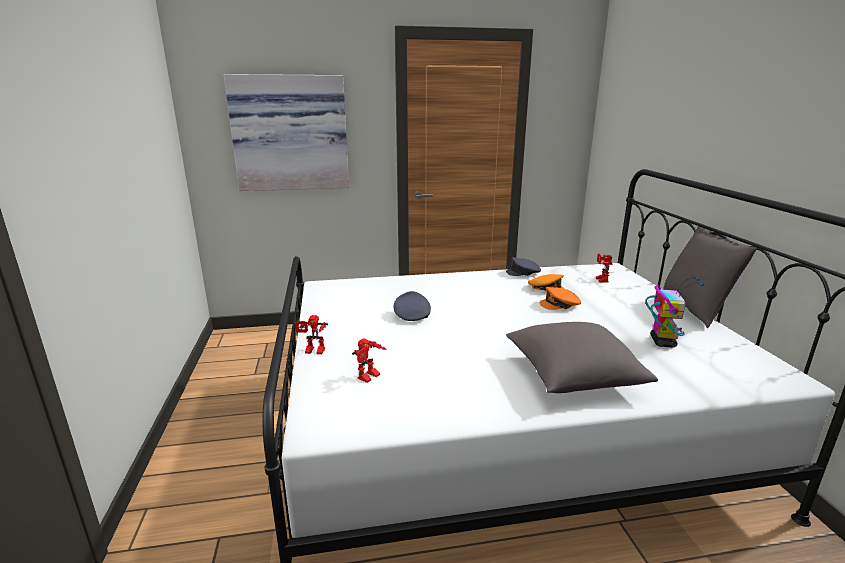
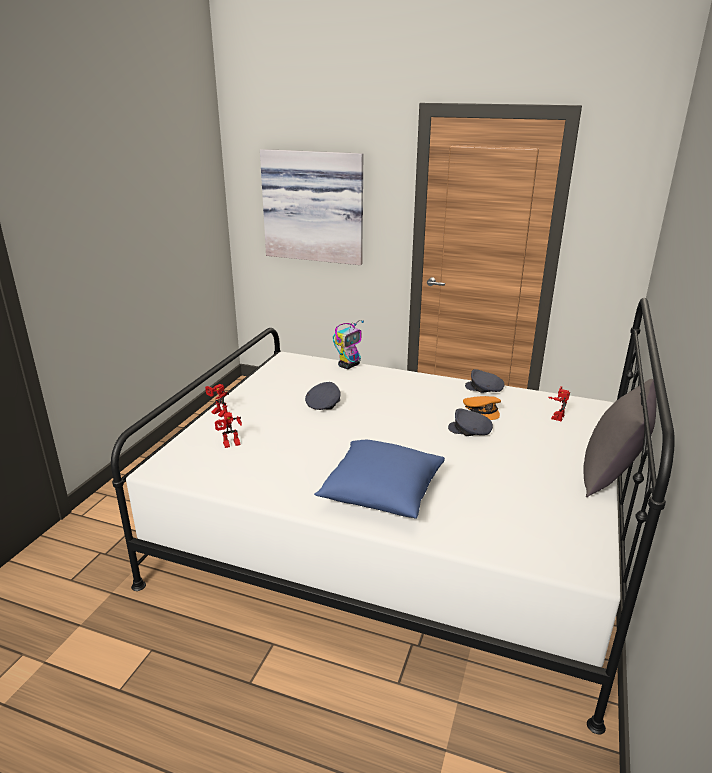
camera: 30 degrees right, 5 degrees up
grey pillow [506,322,658,393] -> blue pillow [314,440,445,519]
orange cap [540,287,581,310] -> grey cap [448,408,493,436]
toy robot [645,277,704,347] -> toy robot moved to [333,320,364,369]

